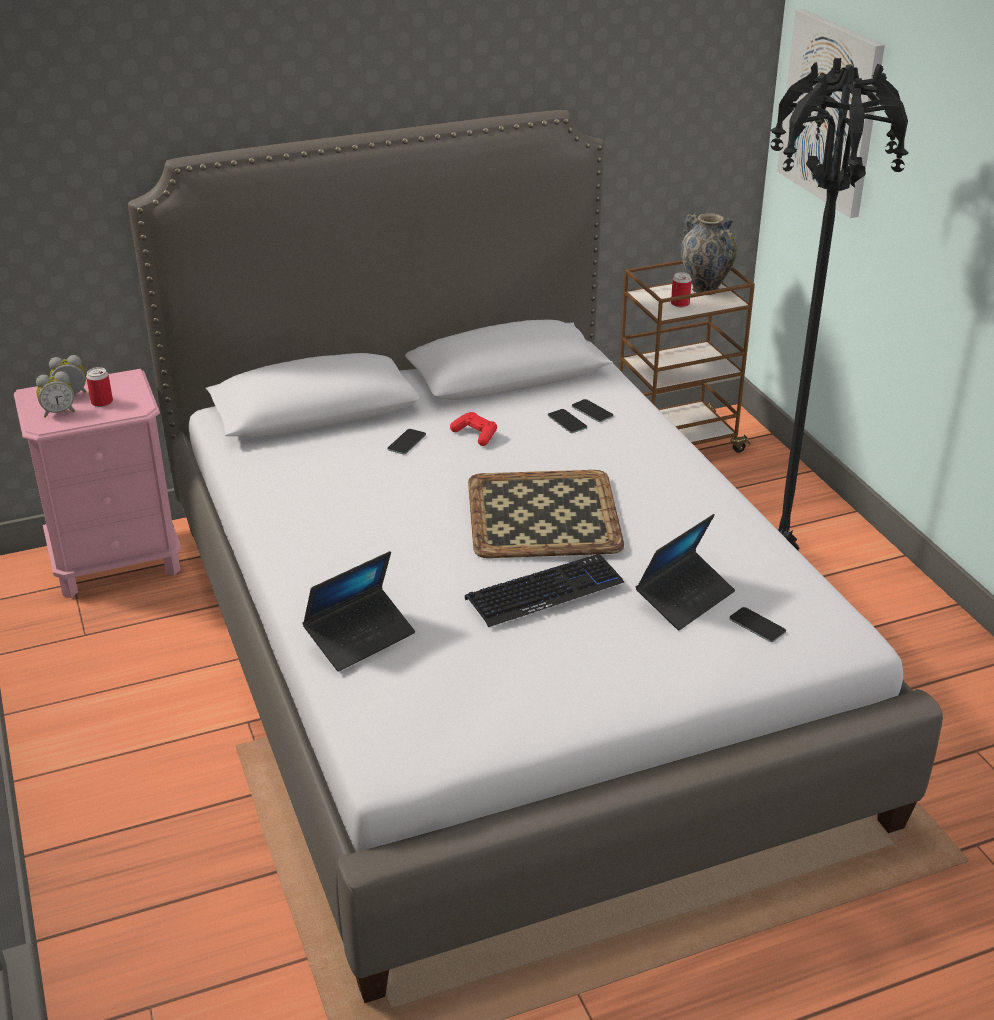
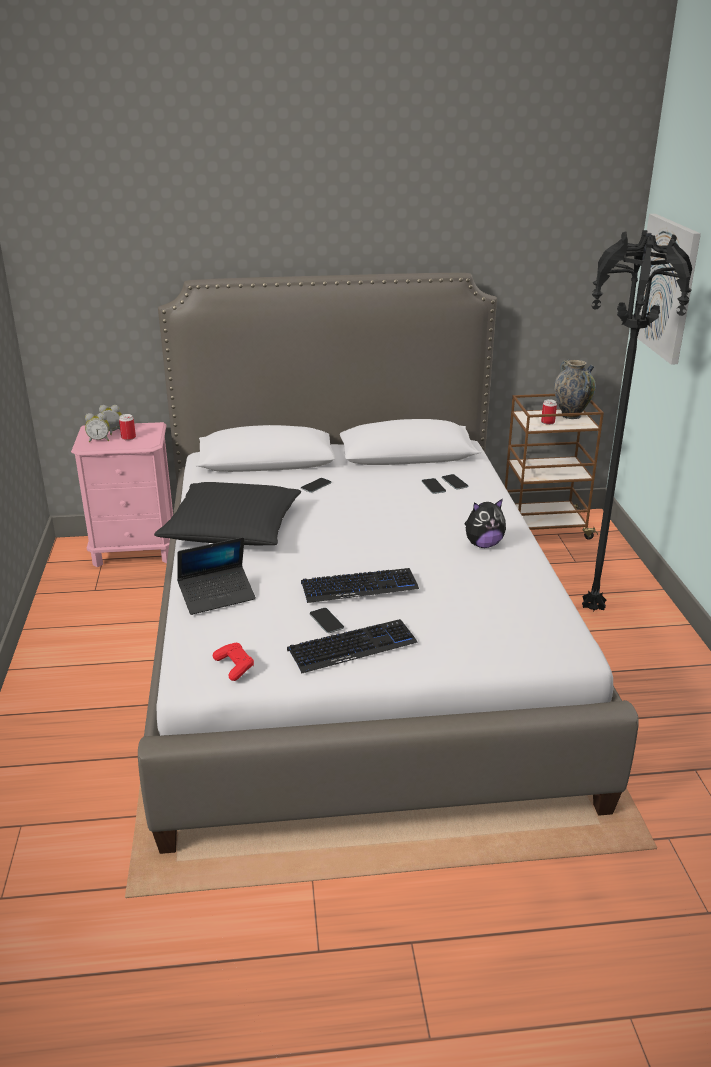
camera: 15 degrees right, 5 degrees down
red game controller [450,412,497,446] -> red game controller moved to [213,643,254,681]
tray [468,470,624,558] -> none
laptop [636,514,735,630] -> none
phone [729,607,786,642] -> phone moved to [310,608,344,633]
none -> black pillow [154,482,301,546]
none -> keyboard [287,619,418,674]
none -> plush toy [465,498,506,548]

